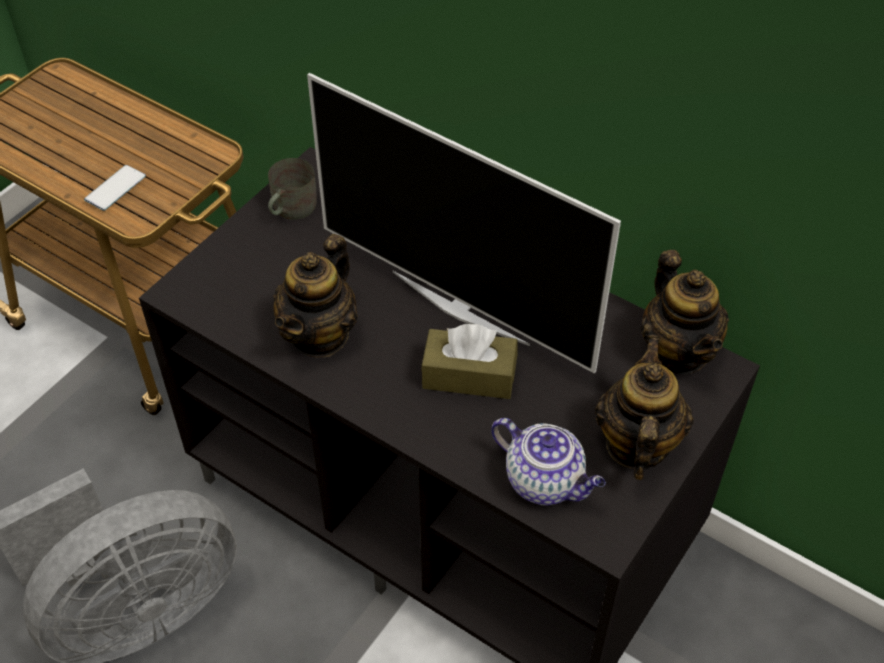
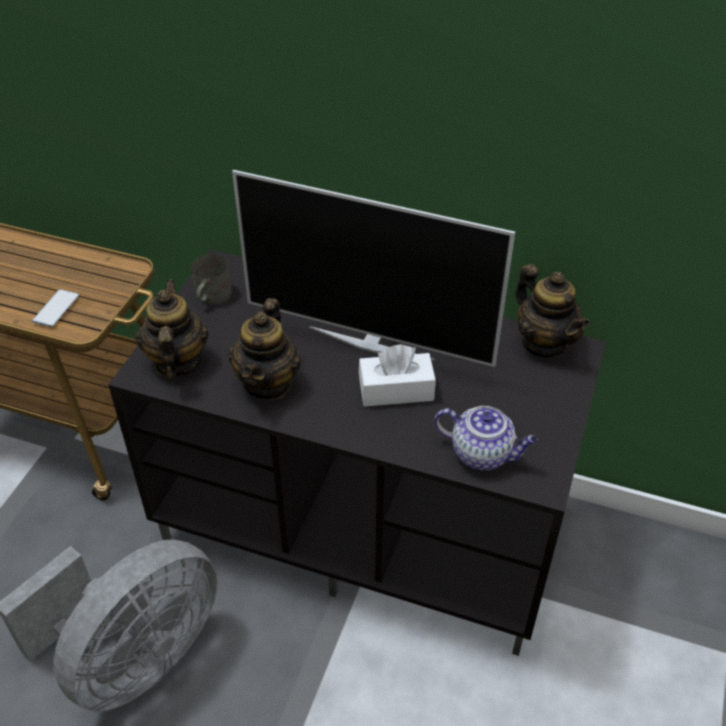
camera: 15 degrees left, 5 degrees down
brown tissue box [421,324,517,399] -> white tissue box [359,344,436,407]
teapot [595,337,694,480] -> teapot moved to [136,279,209,378]

